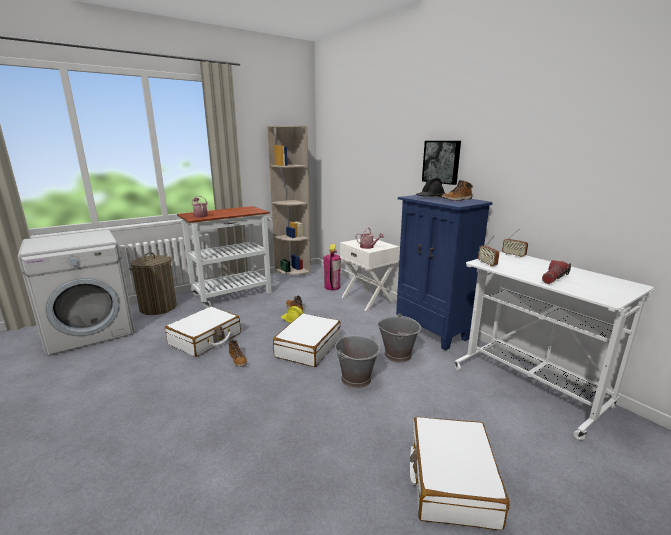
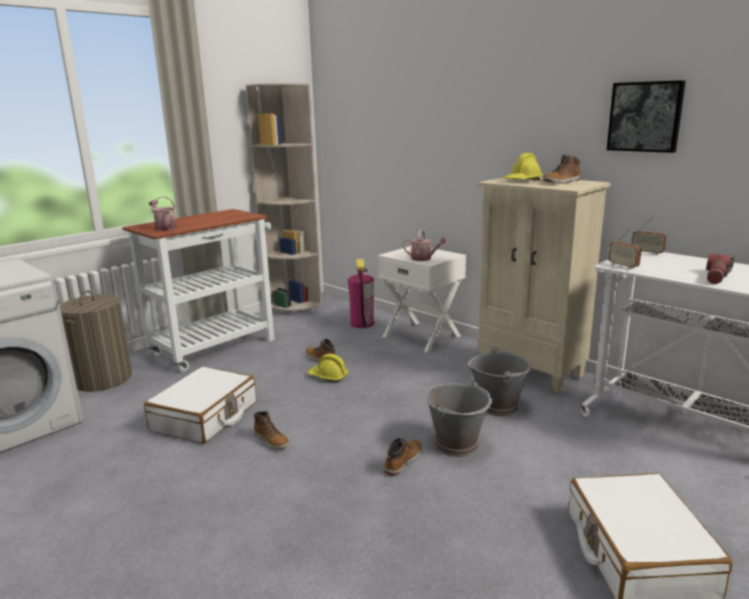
camera: 10 degrees left, 0 degrees up
white suitcase [273,313,341,367] -> none
blue cabinet [396,195,492,350] -> beige cabinet [477,177,611,393]
black hard hat [415,178,445,197] -> yellow hard hat [504,153,543,180]
picture [422,141,461,185] -> picture moved to [607,80,686,153]
none -> boot [384,438,422,476]

